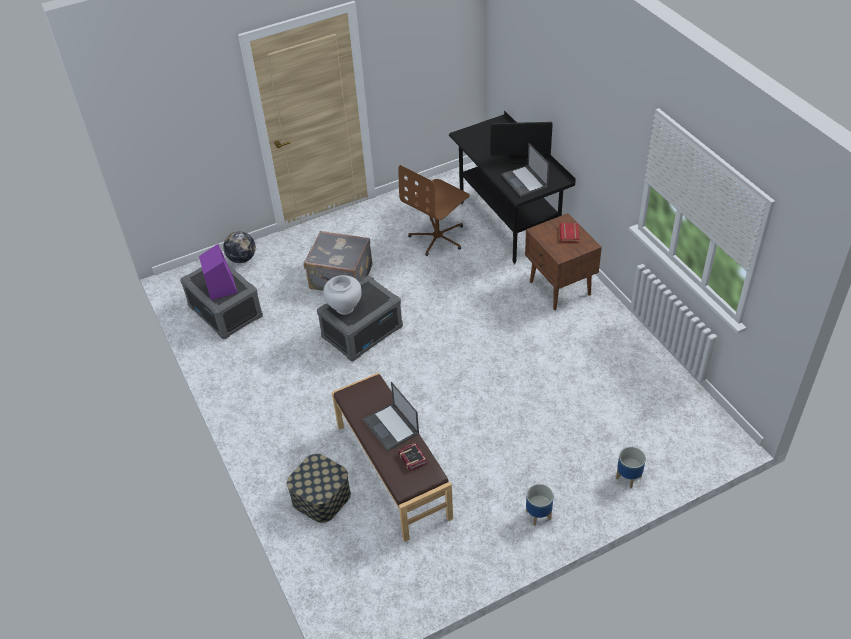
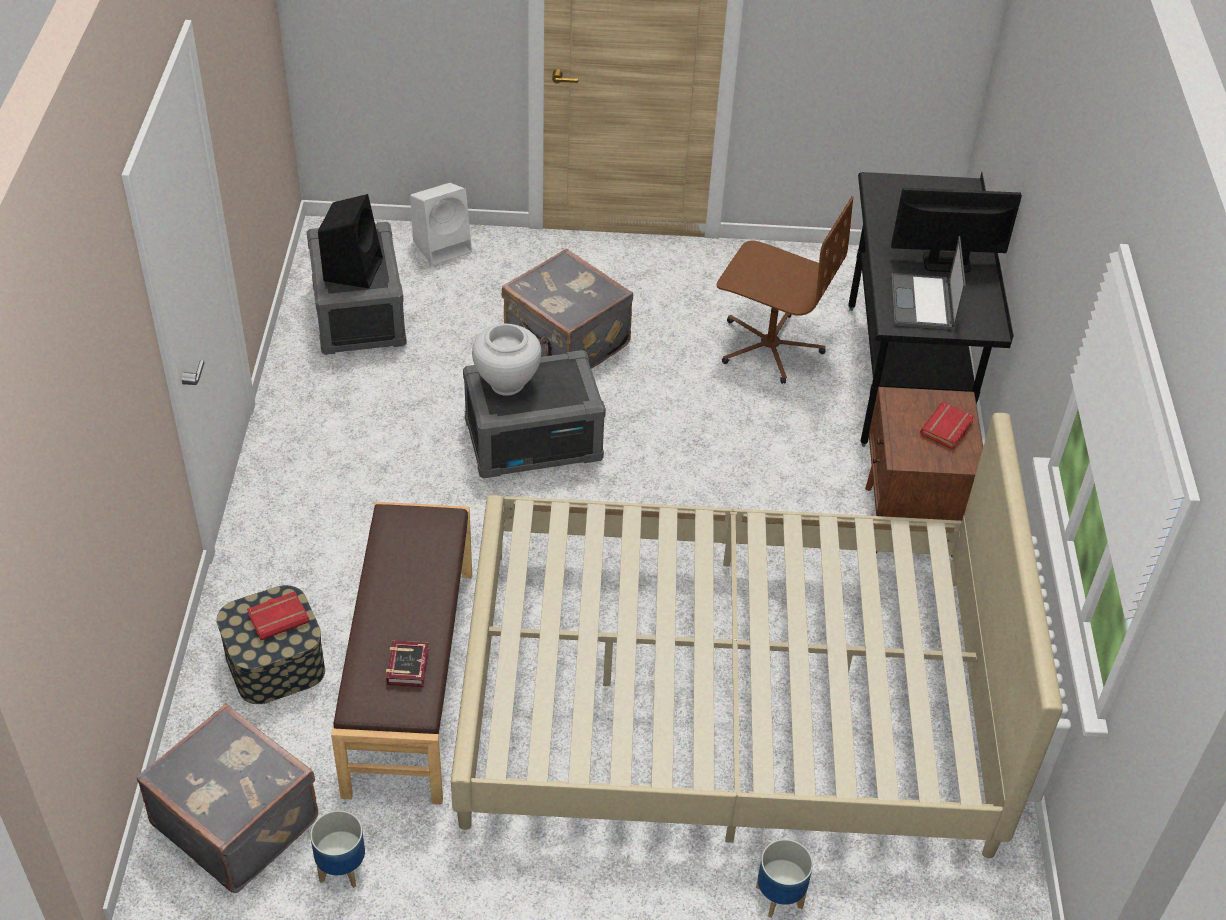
camera: 25 degrees right, 0 degrees up
purple speaker [199,244,237,300] -> black speaker [318,194,383,288]
globe [223,231,256,263] -> white speaker [410,183,472,265]
laptop [363,382,419,451] -> none
brown office chair [398,165,470,256] -> brown office chair turned 135 degrees counterclockwise [717,196,854,384]
monitor [491,122,553,164] -> monitor turned 150 degrees clockwise [891,187,1022,273]
planter [526,484,553,526] -> planter moved to [310,810,365,888]
none -> grey suitcase [137,704,318,893]
none -> red book [247,591,310,640]
none -> beige bed [451,413,1063,858]

